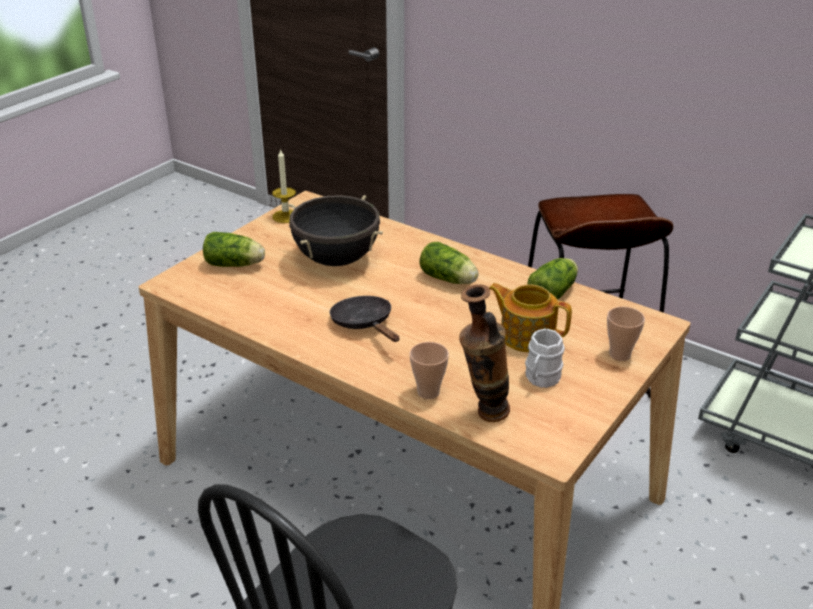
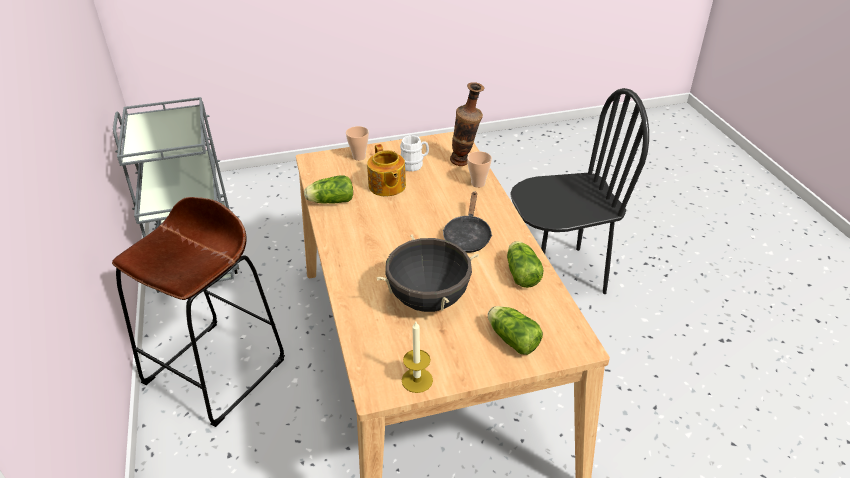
camera: 140 degrees left, 5 degrees up
lettuce [419,242,479,284] -> lettuce moved to [507,241,543,288]

